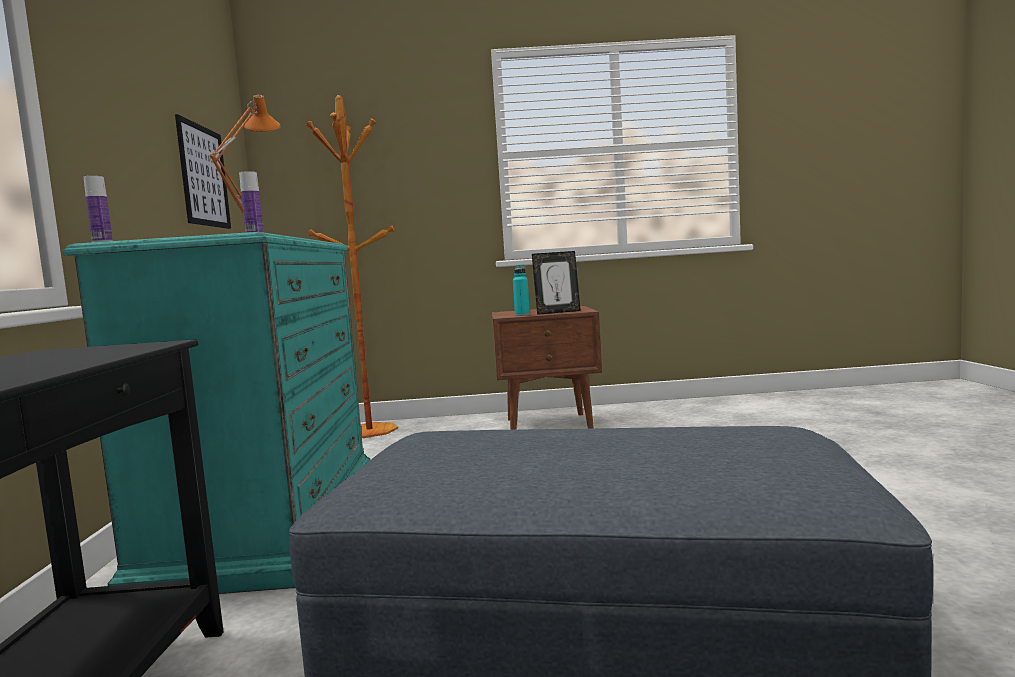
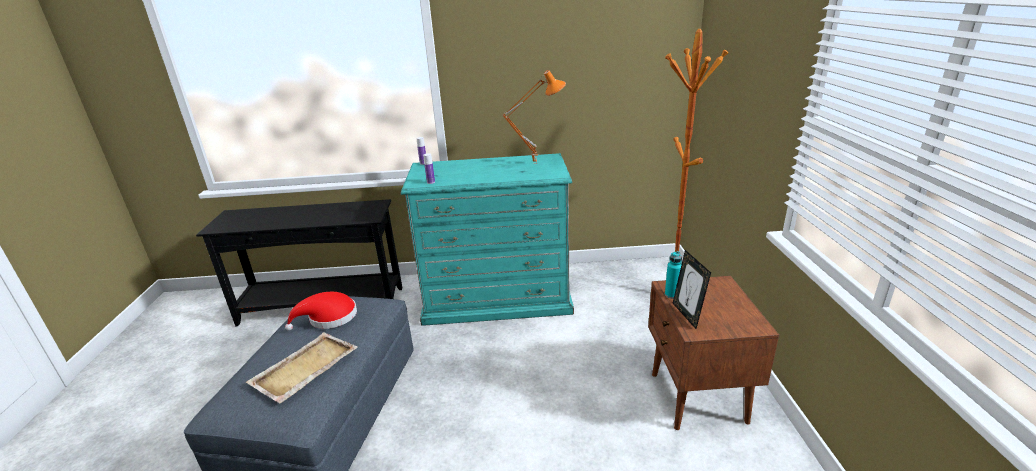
camera: 90 degrees right, 20 degrees up
picture [175,114,231,229] -> none
none -> beige tray [246,332,358,403]
none -> red hat [285,292,357,331]

